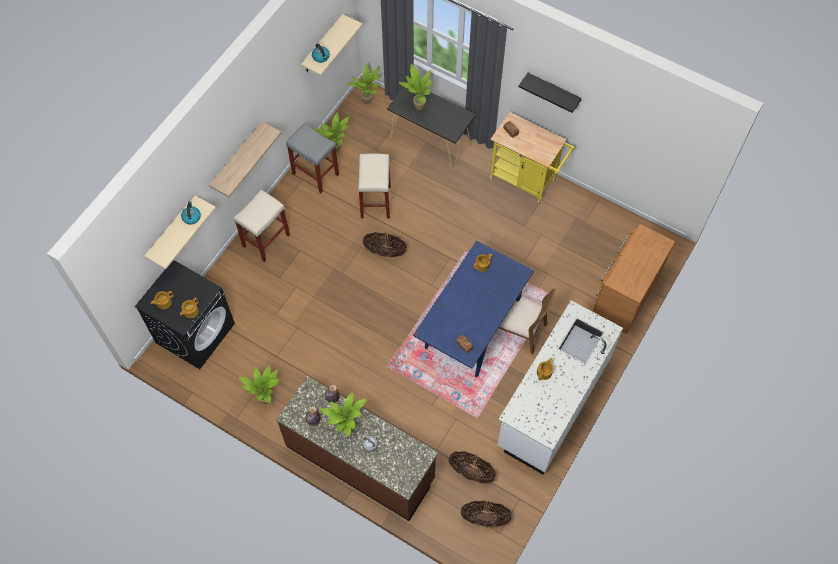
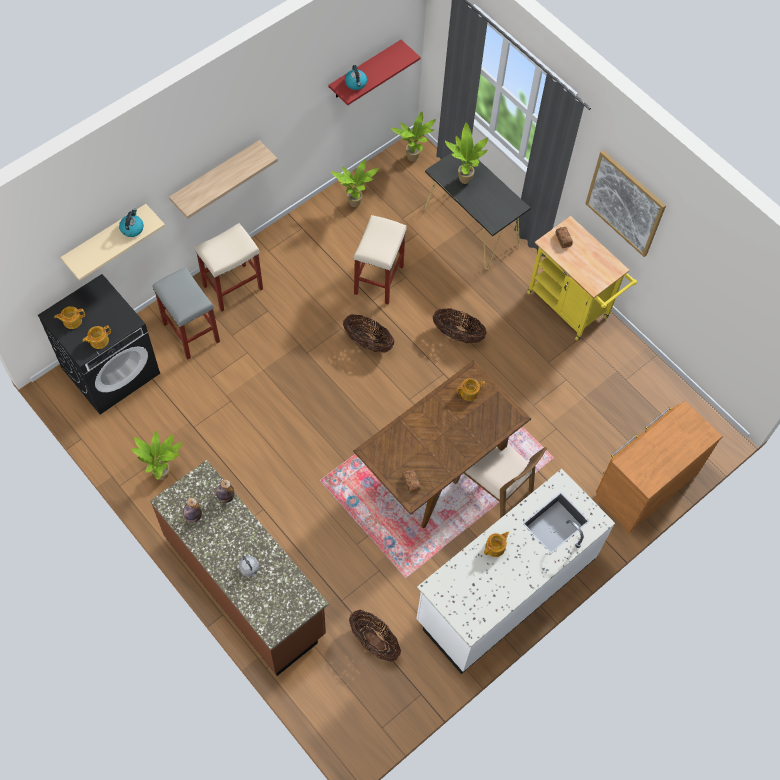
camera: 15 degrees right, 0 degrees up
grey stool [286,123,339,193] -> grey stool moved to [153,267,220,360]
beige shelf [301,14,362,76] -> red shelf [328,40,421,105]
potted plant [319,392,367,437] -> none
blue dining table [413,241,534,377] -> brown dining table [353,360,531,528]
basket [460,501,512,527] -> basket moved to [433,308,487,343]
black shelf [518,73,582,113] -> picture [585,150,666,257]

